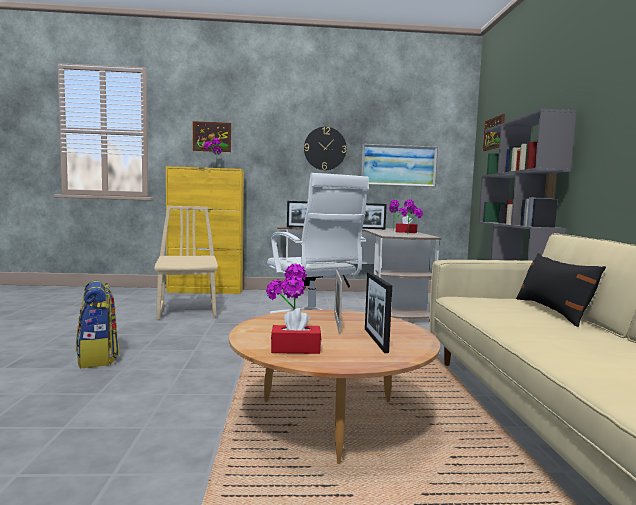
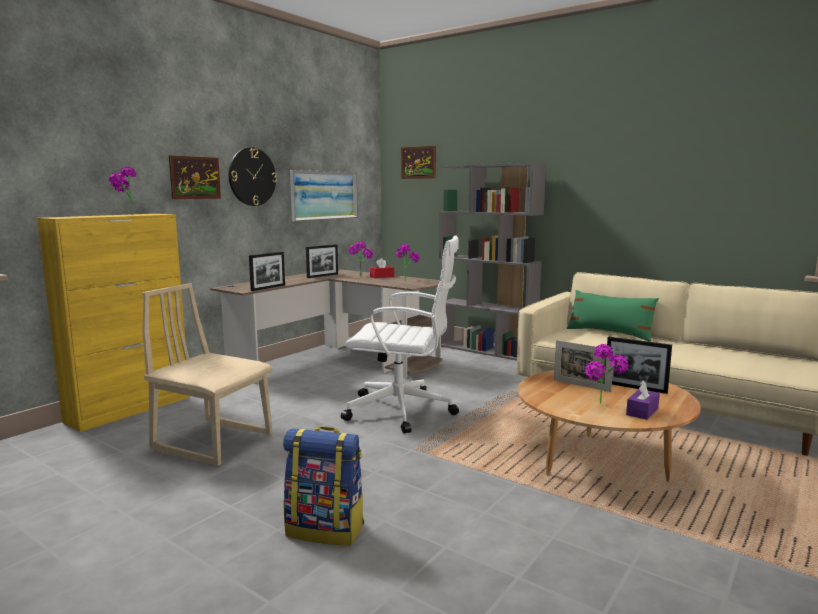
camera: 50 degrees left, 5 degrees up
picture [193,121,231,152] -> picture moved to [169,155,221,199]
red tissue box [271,309,321,354] -> purple tissue box [626,380,660,420]
black pillow [516,253,606,327] -> green pillow [567,290,659,342]

